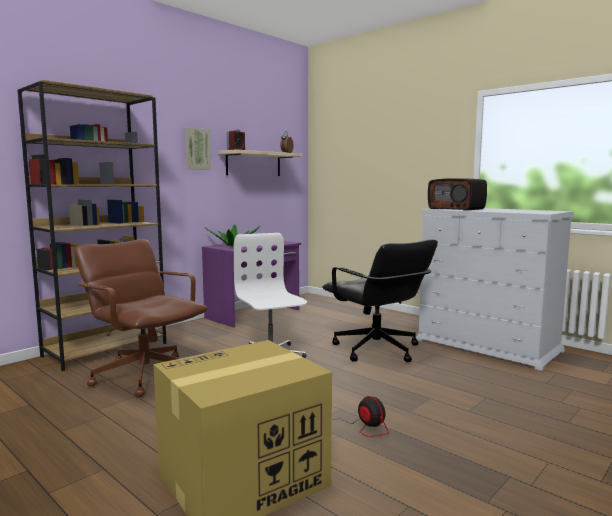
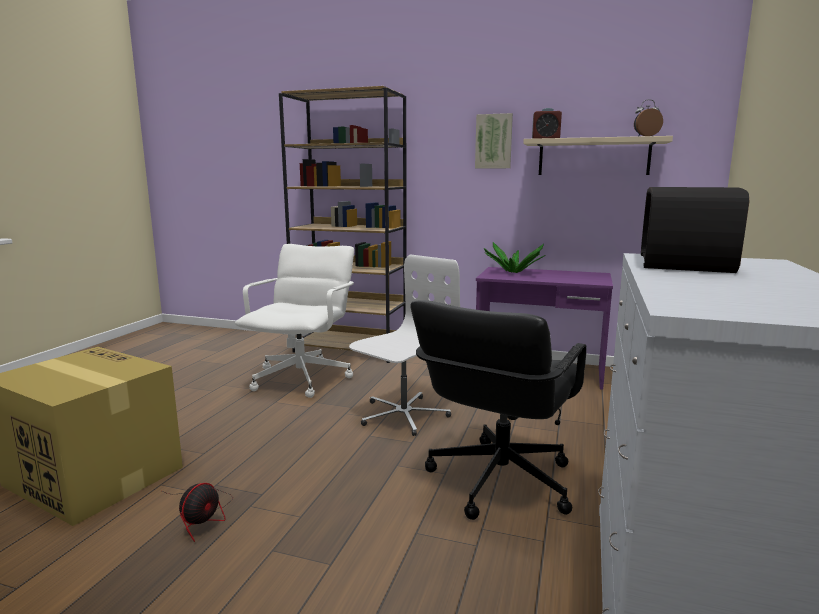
camera: 65 degrees right, 5 degrees up
brown office chair [74,239,208,397] -> white office chair [235,244,354,398]

